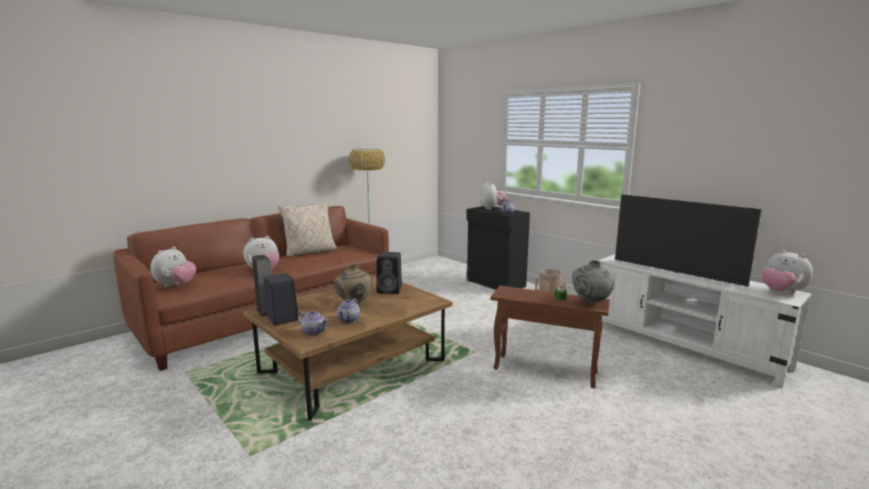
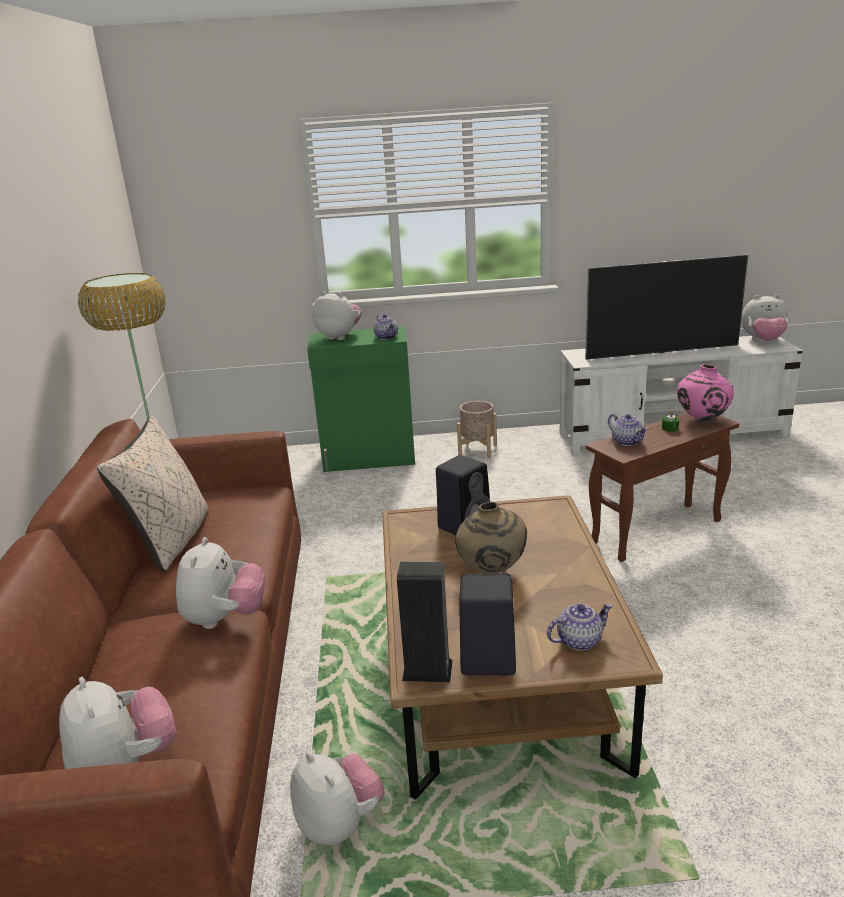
camera: 50 degrees left, 10 degrees up
teapot [337,298,360,323] -> teapot moved to [608,414,648,446]
black cabinet [466,206,530,290] -> green cabinet [307,326,415,472]
grey vase [572,260,614,303] -> pink vase [677,364,734,421]
none -> plush toy [290,752,385,845]

